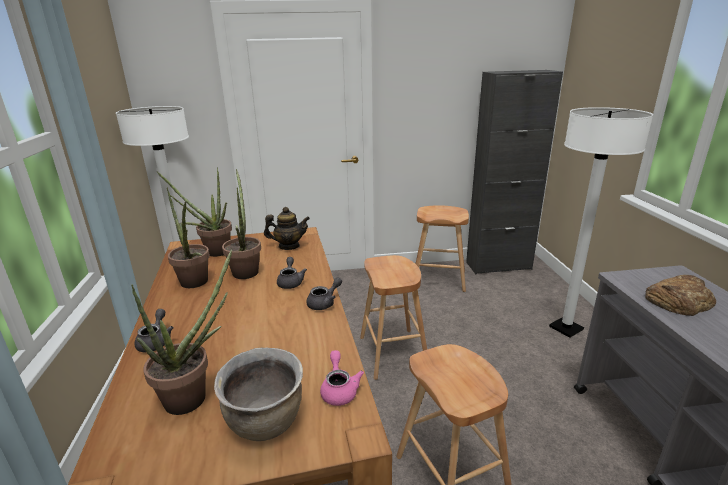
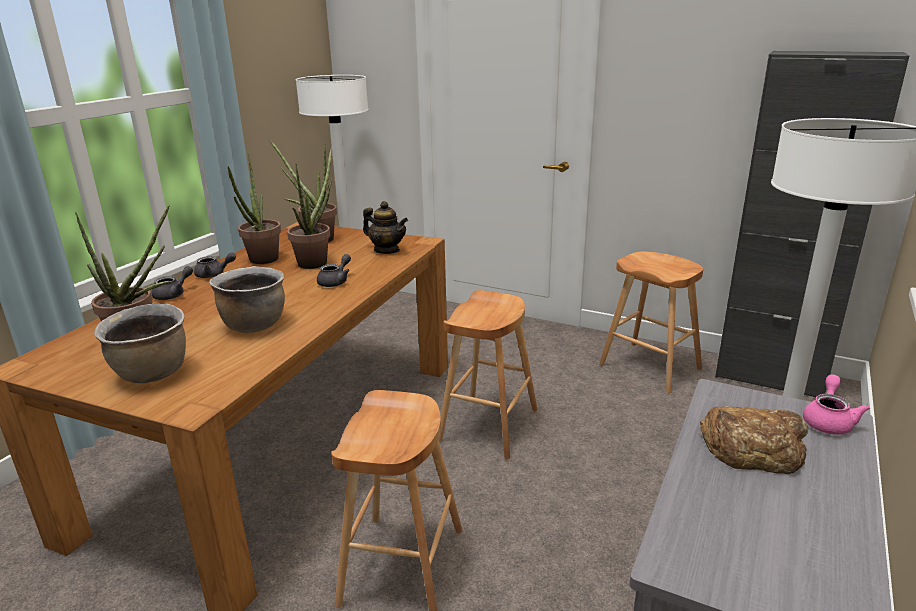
camera: 35 degrees right, 0 degrees up
grey teapot [306,277,342,310] -> grey teapot moved to [194,252,236,278]
pink teapot [320,350,364,406] -> pink teapot moved to [803,375,870,435]
none -> brown cooking pot [209,266,285,333]

